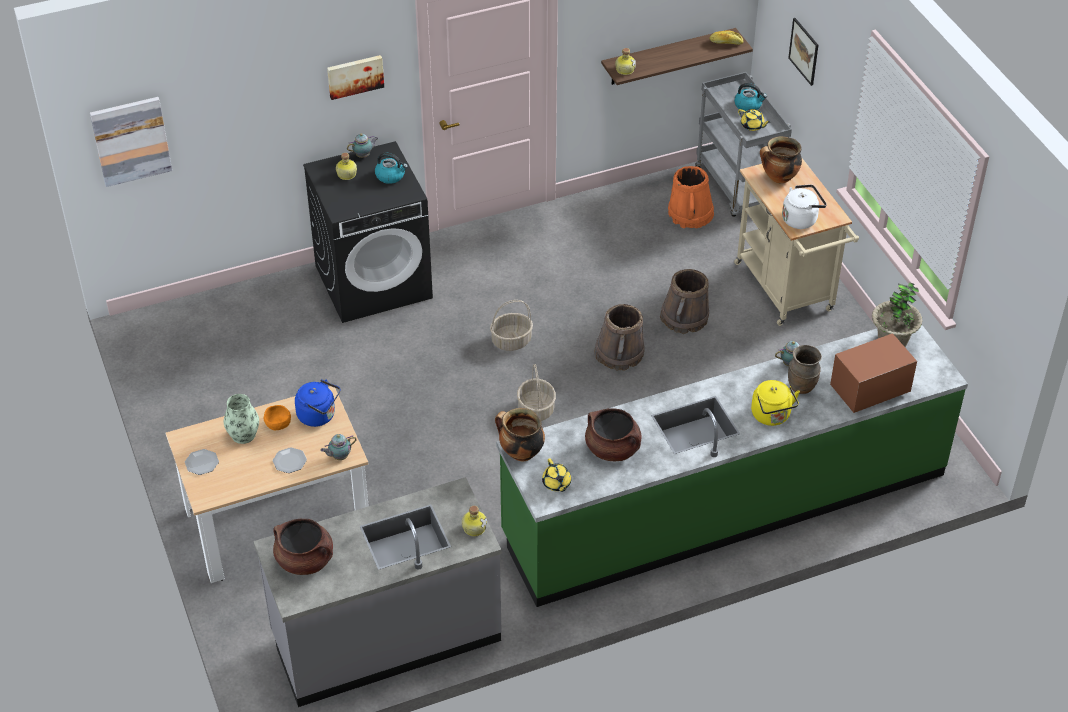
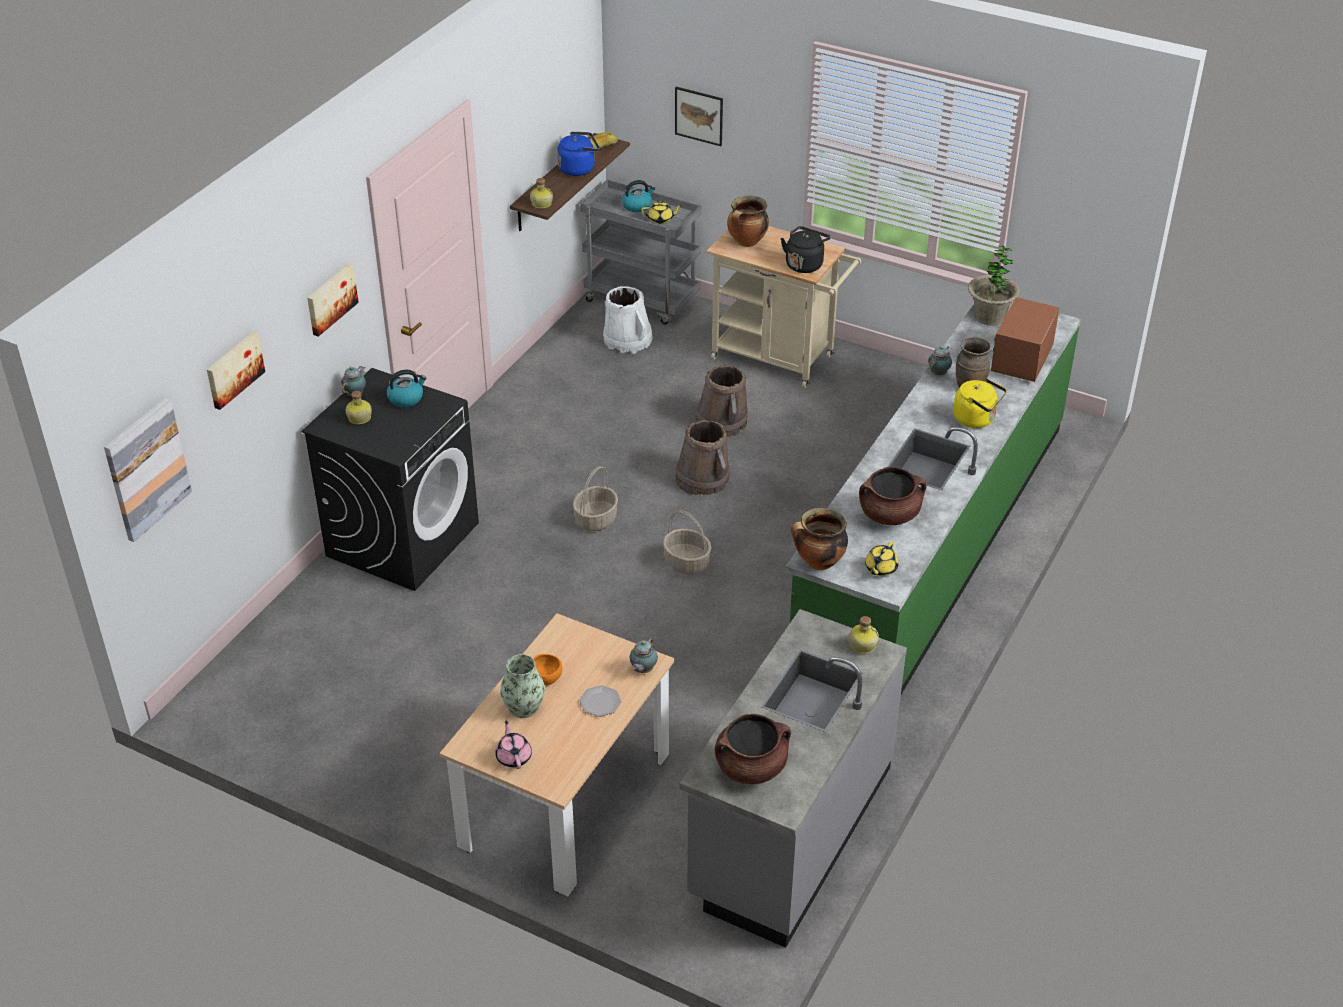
camera: 40 degrees left, 5 degrees down
plate [185,449,219,475] -> pink teapot [495,721,532,769]
blue kettle [295,380,341,427] -> blue kettle moved to [557,131,600,176]
yellow teapot [542,458,571,492] -> yellow teapot turned 90 degrees clockwise [865,541,898,576]
orange bucket [668,166,714,228] -> white bucket [603,286,653,354]
white kettle [782,184,827,229] -> black kettle [781,226,831,273]
none -> picture [207,332,265,410]

